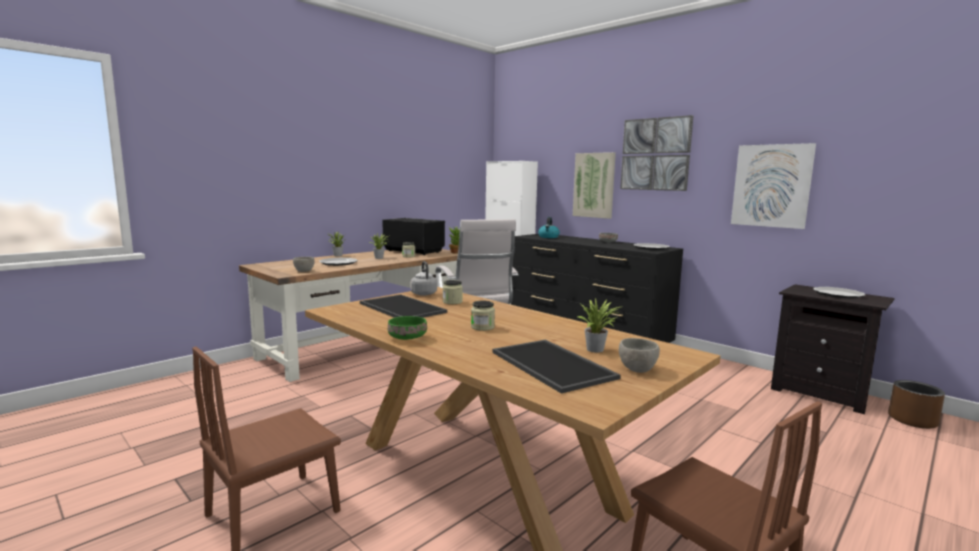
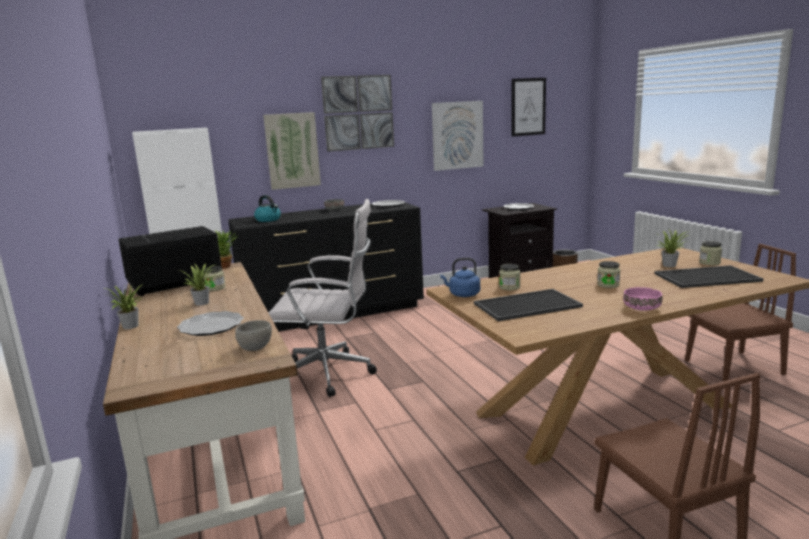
camera: 65 degrees left, 5 degrees up
green bowl [388,316,427,340] -> pink bowl [623,287,662,311]
grey kettle [411,261,437,296] -> blue kettle [440,258,480,297]
grey bowl [619,338,660,373] -> jar [699,241,722,265]
none -> picture [511,78,546,137]

